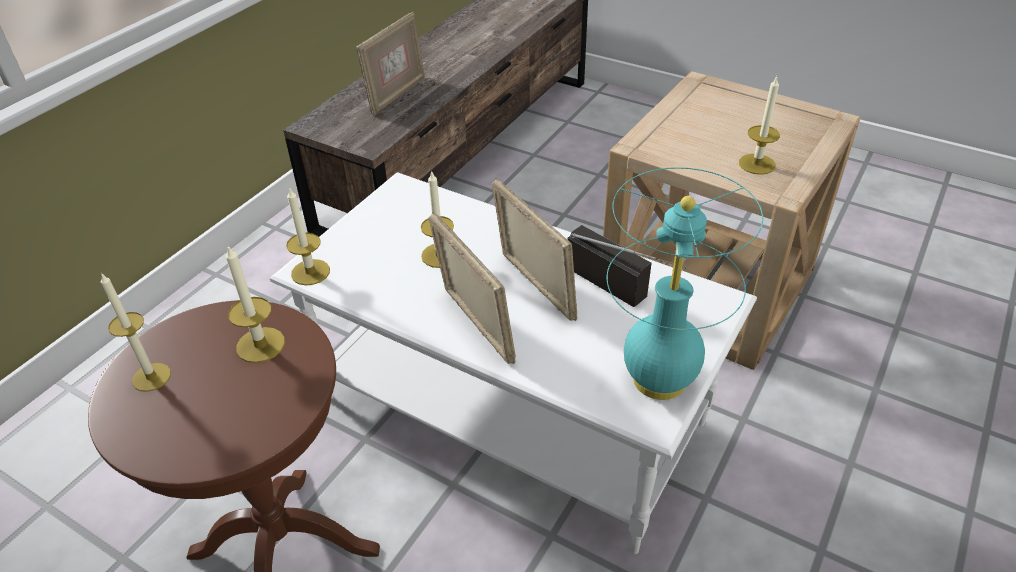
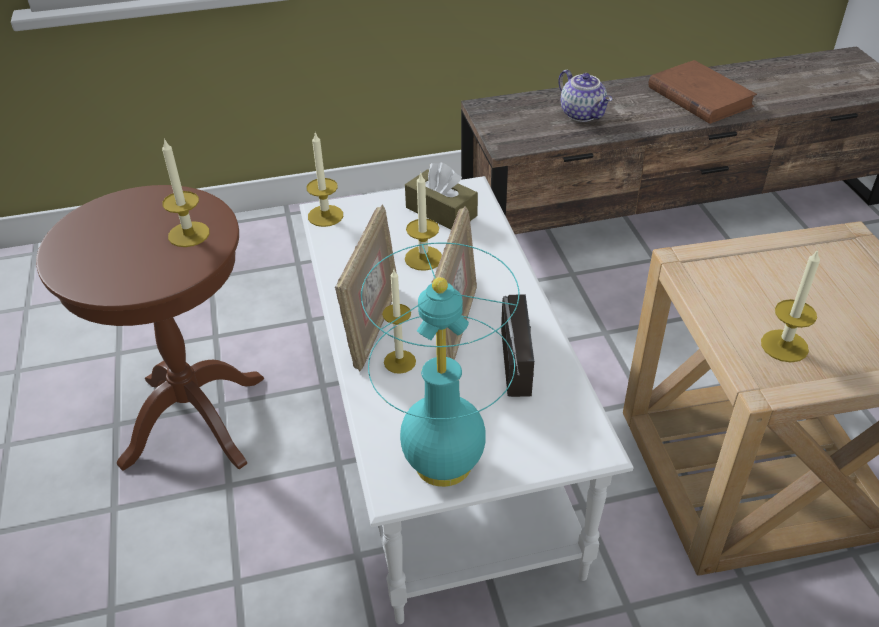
camera: 45 degrees right, 0 degrees up
candle [101,273,171,392] -> candle moved to [382,270,416,374]
picture frame [356,11,425,116] -> teapot [559,70,612,122]
none -> brown tissue box [405,163,478,230]
none -> brown book [649,60,757,124]

